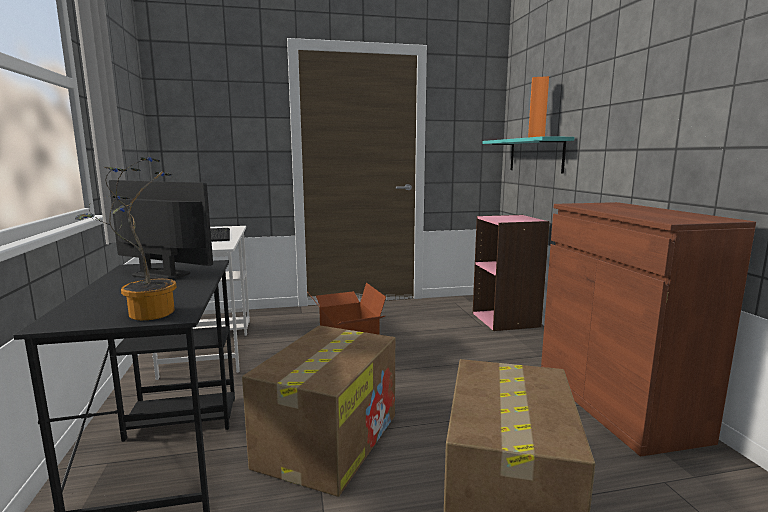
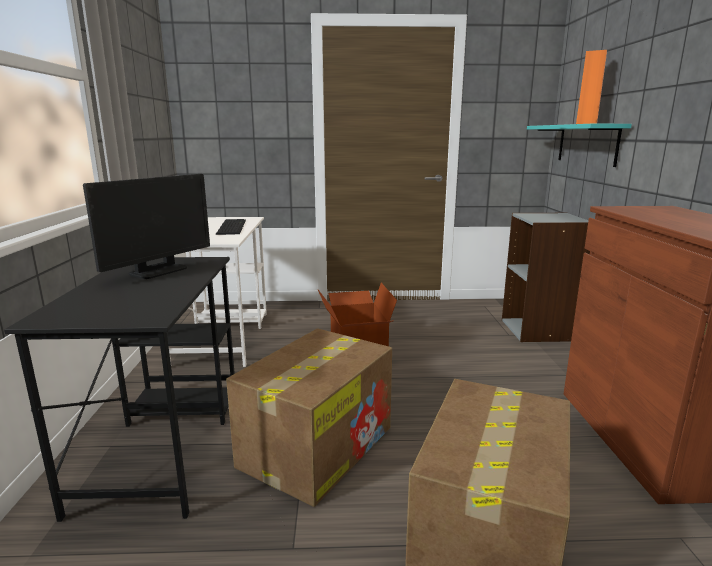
camera: 10 degrees right, 5 degrees up
potted plant [75,157,177,320] -> none
monitor [109,180,213,280] -> monitor turned 90 degrees clockwise [83,174,210,279]
pink bookcase [473,215,550,331] -> grey bookcase [502,213,590,342]

